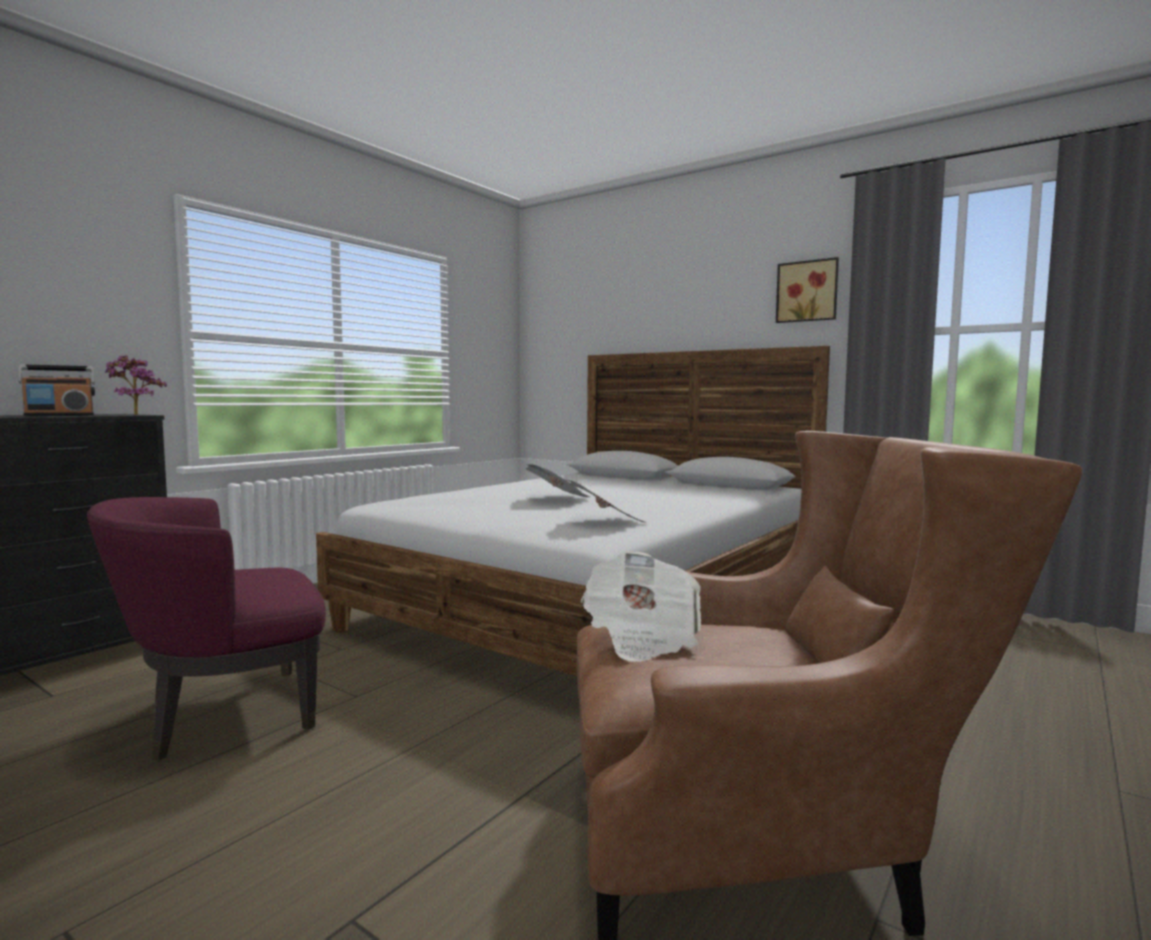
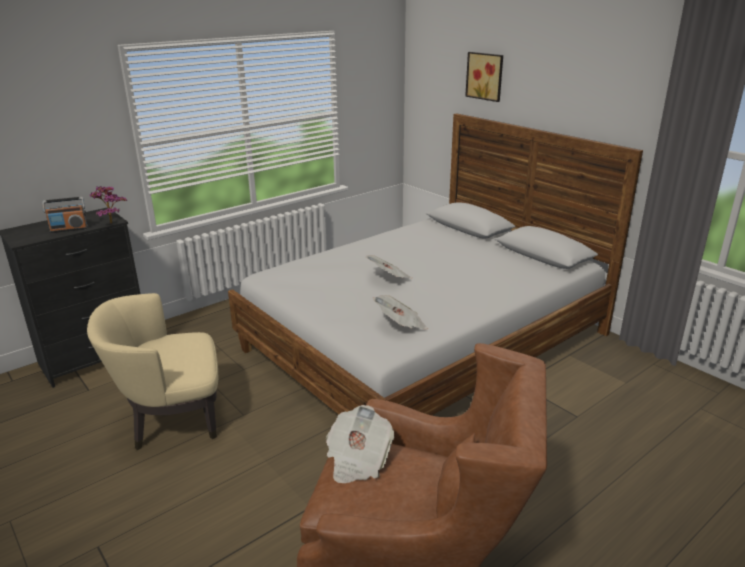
camera: 15 degrees right, 20 degrees up
purple armchair [87,497,326,761] -> beige armchair [87,293,218,450]
picture [776,257,839,323] -> picture moved to [465,52,503,102]

